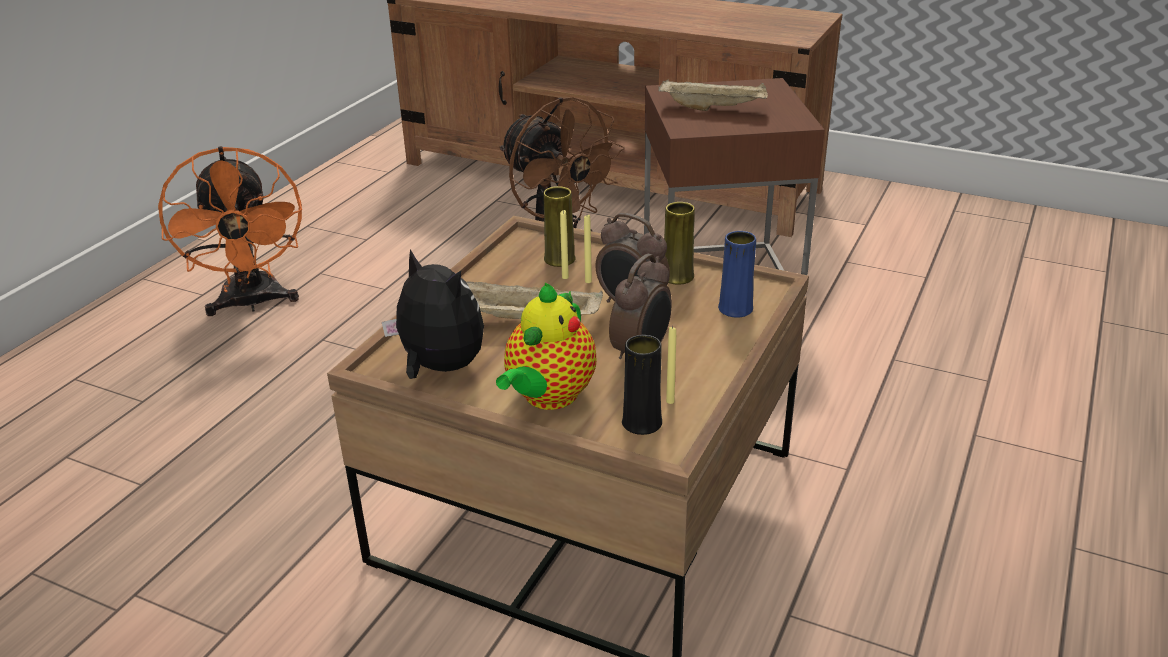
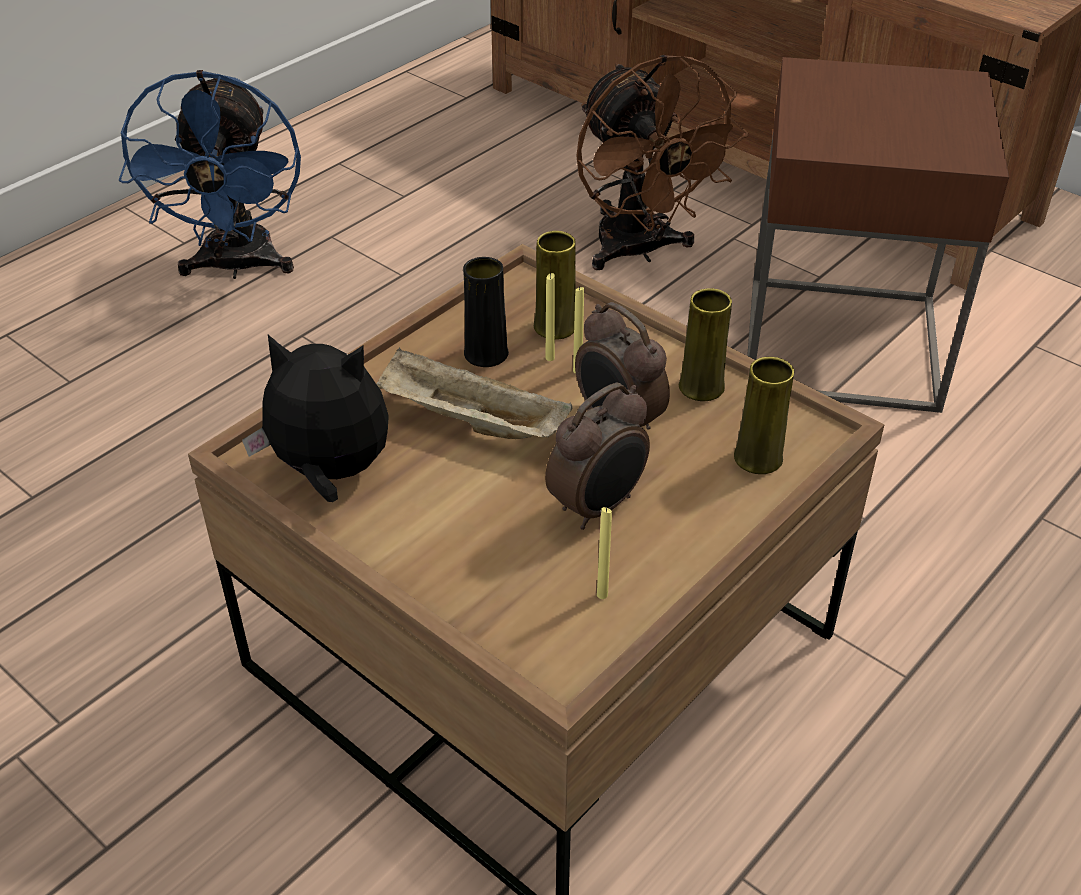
camera: 15 degrees right, 10 degrees up
orange fan [158,146,302,316] -> blue fan [119,70,301,279]
plush toy [382,249,484,379] -> plush toy turned 45 degrees counterclockwise [242,335,389,502]
teapot [496,283,597,410] -> none
black vase [622,335,662,435] -> black vase moved to [463,257,509,367]
beige tray [658,80,768,111] -> none
blue vase [718,231,756,318] -> yellow vase [734,357,794,474]

